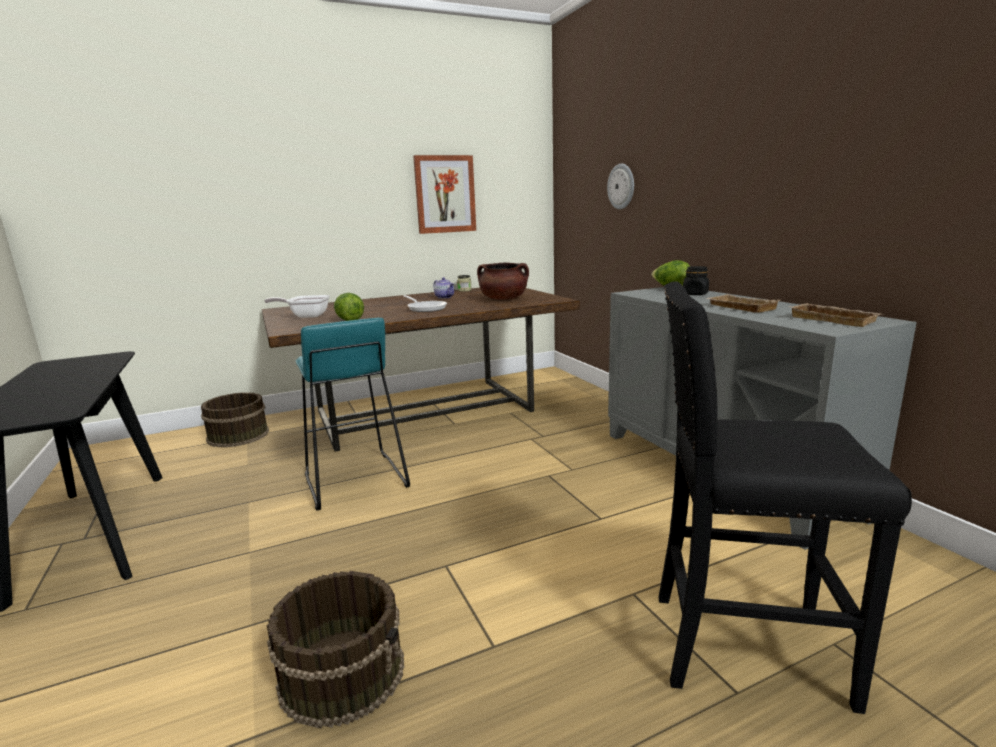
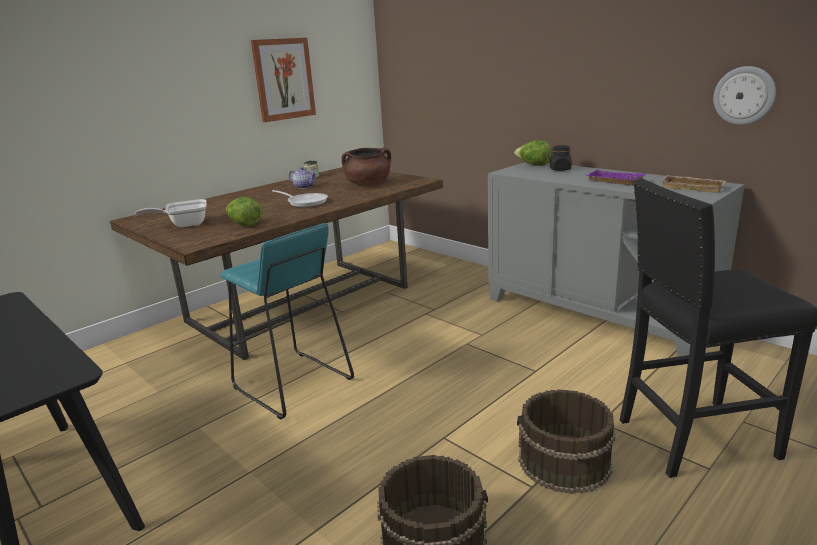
camera: 20 degrees left, 5 degrees up
brown bucket [201,392,269,448] -> brown bucket moved to [517,389,616,494]
wall clock [607,164,634,209] -> wall clock moved to [713,66,776,125]
beige tray [705,294,780,313] -> purple tray [585,170,646,186]

